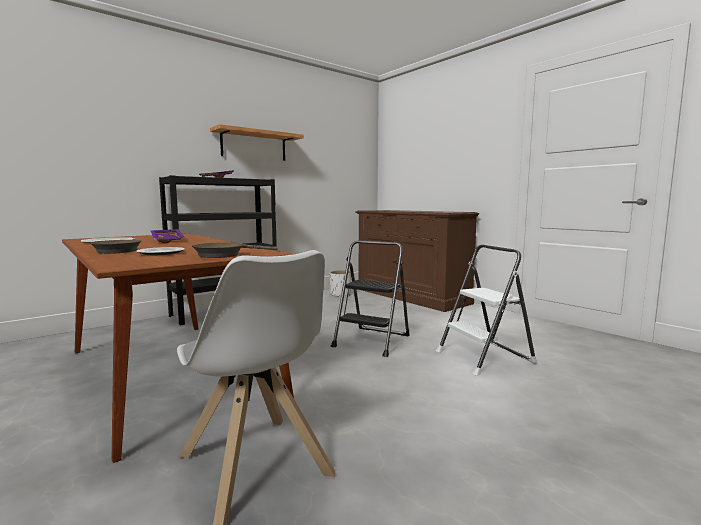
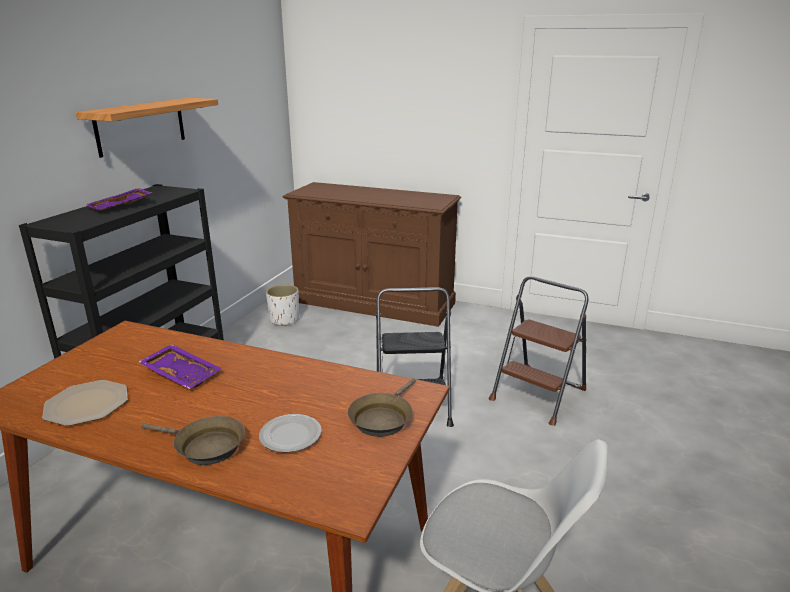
camera: 30 degrees left, 15 degrees up
white step ladder [436,244,537,376] -> brown step ladder [489,276,588,426]

